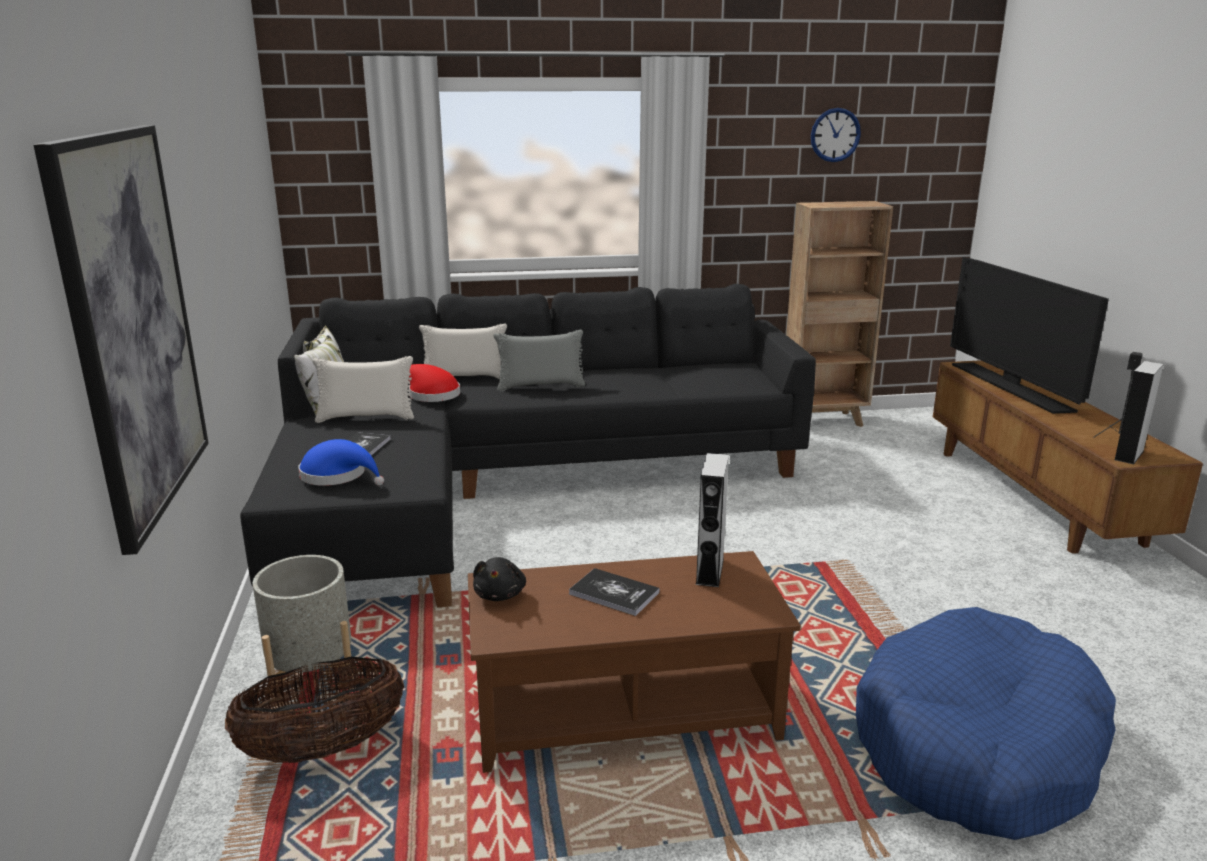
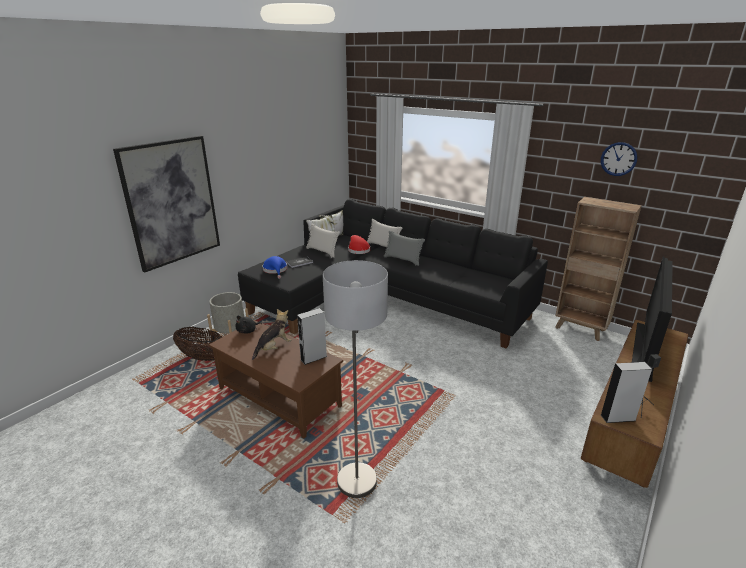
camera: 45 degrees right, 5 degrees up
book [569,568,660,616] -> plush toy [252,309,291,360]
blue dog bed [856,607,1116,840] -> grey floor lamp [323,260,388,498]

